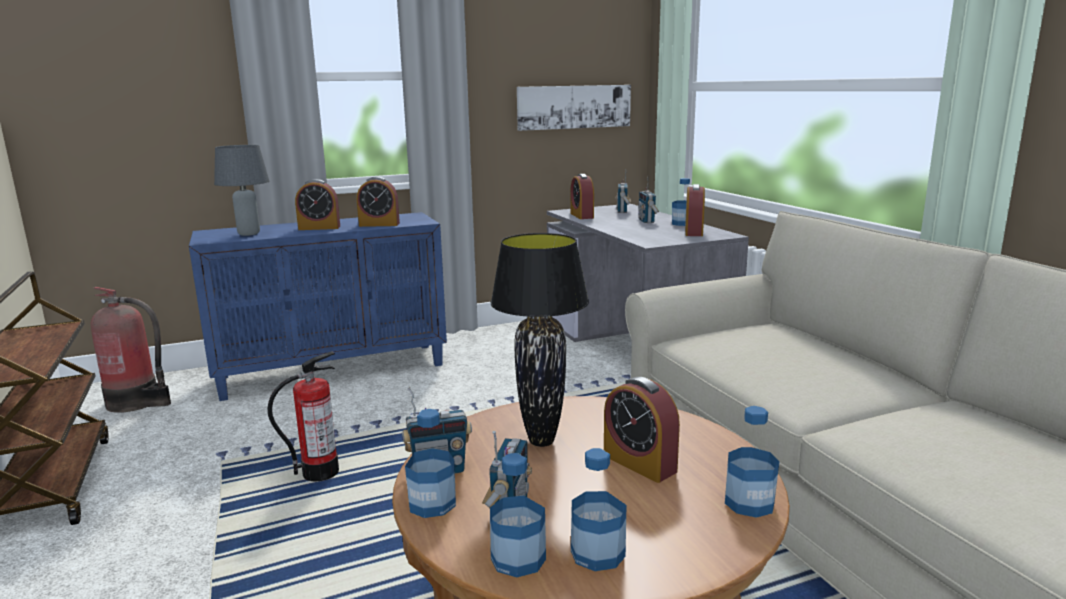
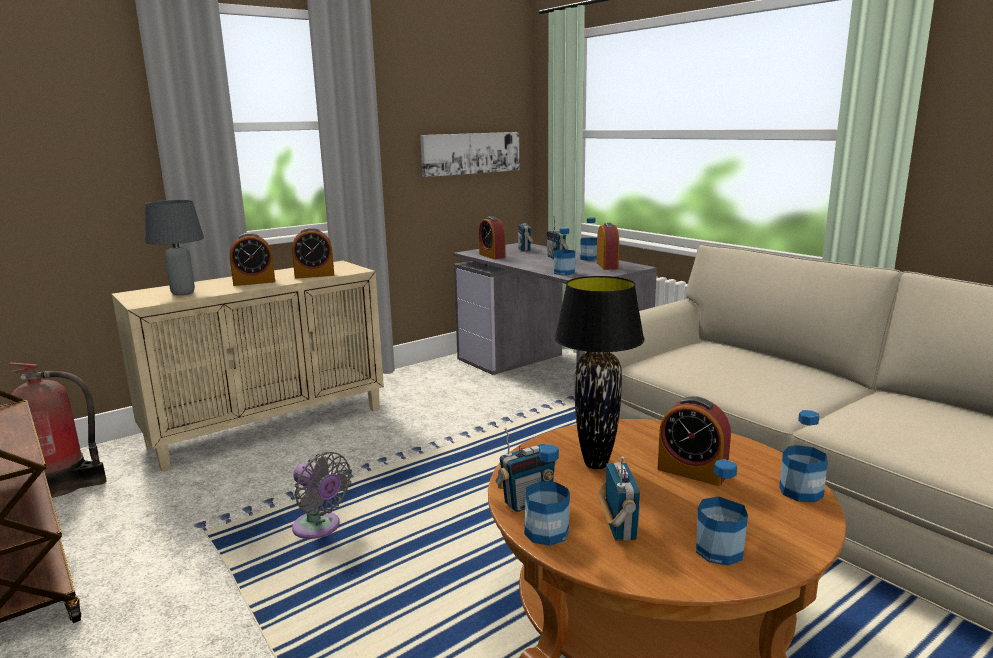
camera: 15 degrees left, 0 degrees up
blue cabinet [189,212,447,401] -> beige cabinet [112,261,384,472]
fire extinguisher [268,351,339,482] -> grey fan [292,452,352,539]
bottle [490,453,546,577] -> bottle moved to [554,228,575,275]

